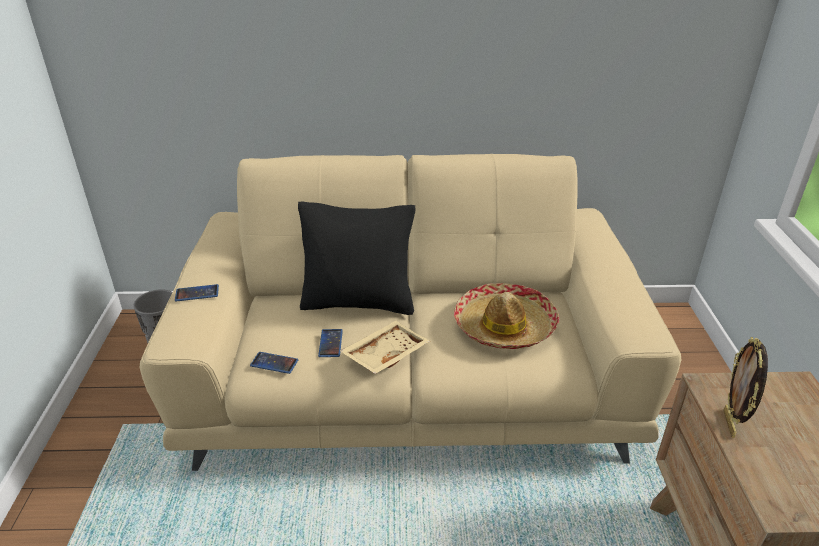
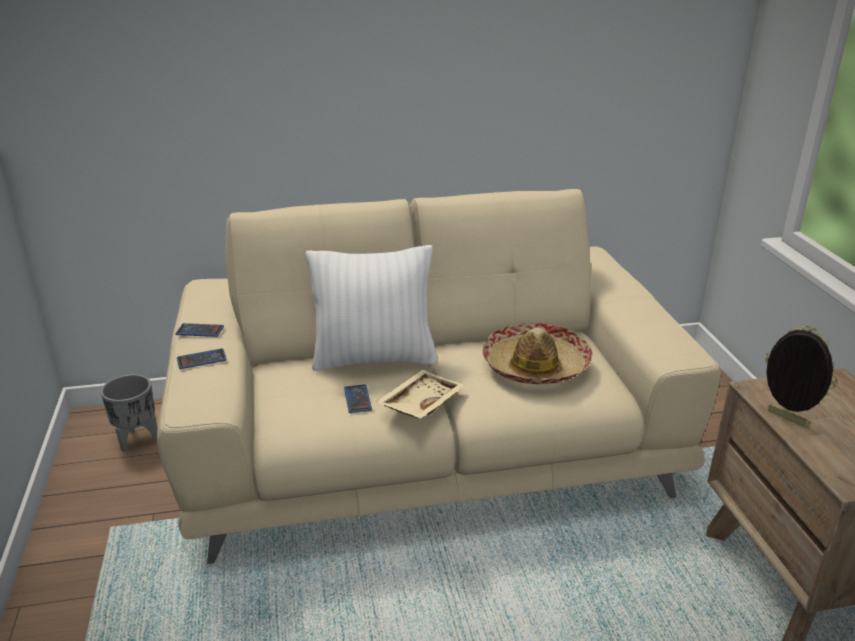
camera: 10 degrees left, 5 degrees down
phone [250,352,298,374] -> phone moved to [175,323,224,337]
black pillow [298,202,415,315] -> white pillow [306,245,438,371]
picture frame [723,337,768,438] -> picture frame turned 135 degrees clockwise [765,325,838,427]

